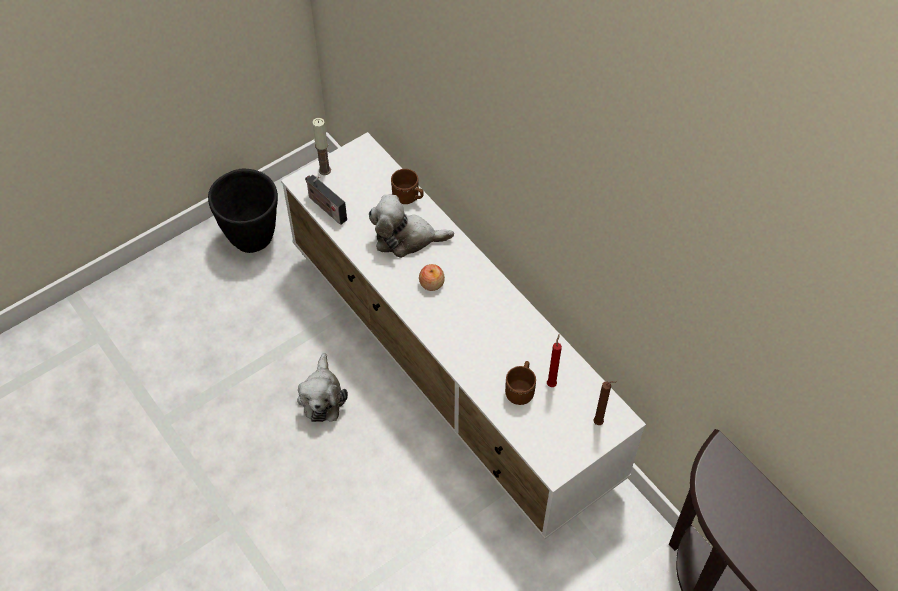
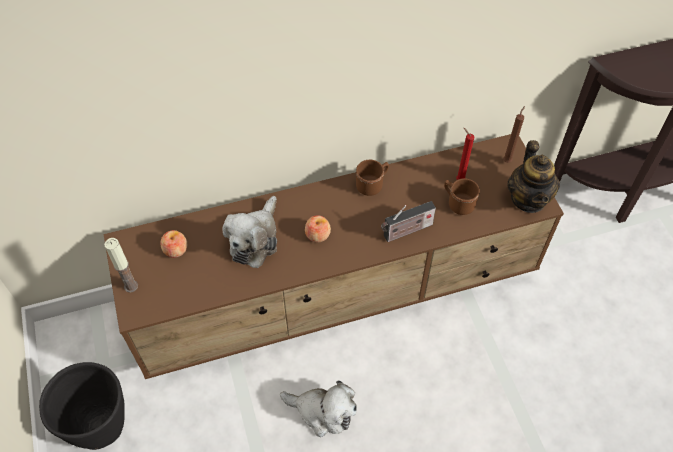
camera: 70 degrees left, 0 degrees up
white tv stand [281,132,646,540] -> brown tv stand [103,134,564,379]
radio [305,175,347,225] -> radio moved to [381,201,436,242]
brown mug [391,169,424,204] -> brown mug moved to [356,160,389,196]
none -> apple [160,230,187,258]
none -> teapot [507,140,560,213]

